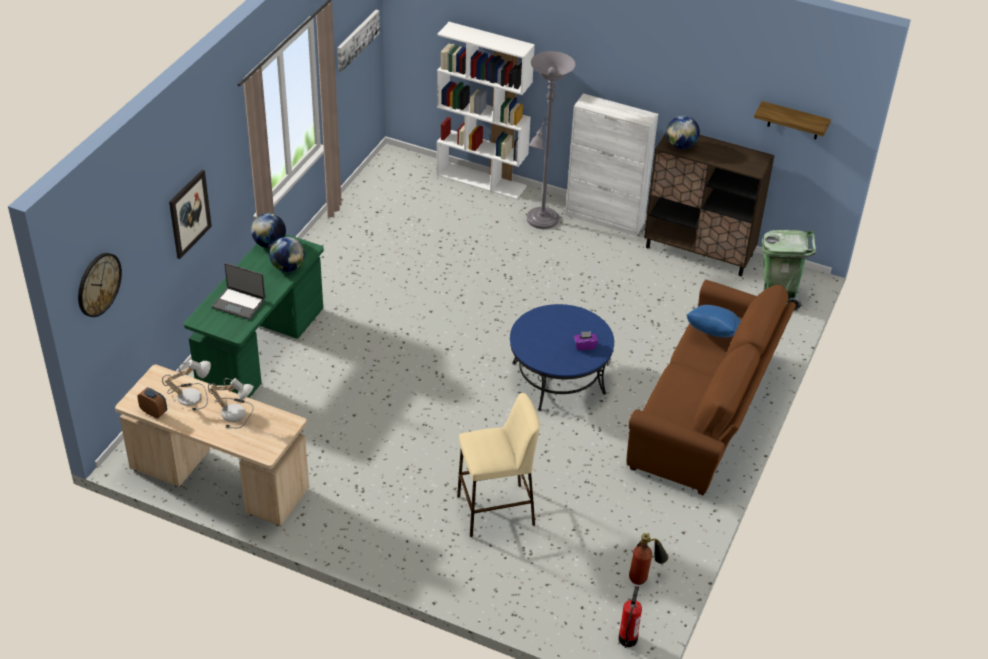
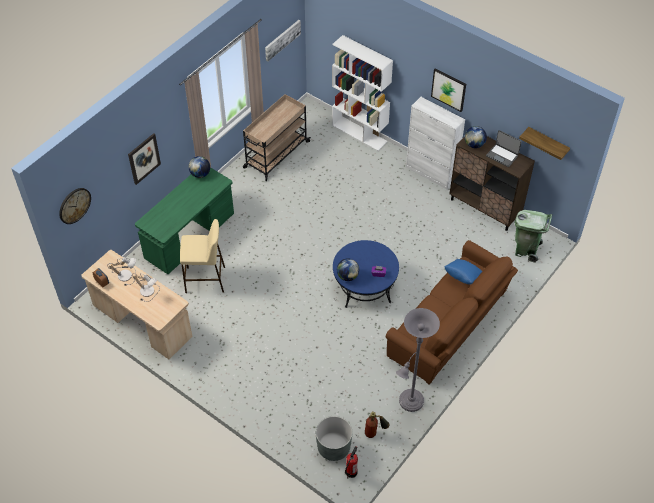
camera: 15 degrees right, 10 degrees up
laptop [212,263,265,320] -> laptop moved to [486,130,522,167]
globe [269,237,305,272] -> globe moved to [337,258,359,281]
beige stool [457,393,540,537] -> beige stool moved to [180,219,225,293]
grey floor lamp [527,51,575,229] -> grey floor lamp moved to [396,308,440,412]
none -> beige cart [243,94,311,181]
none -> grey planter [316,416,353,461]
none -> picture [431,68,466,112]

